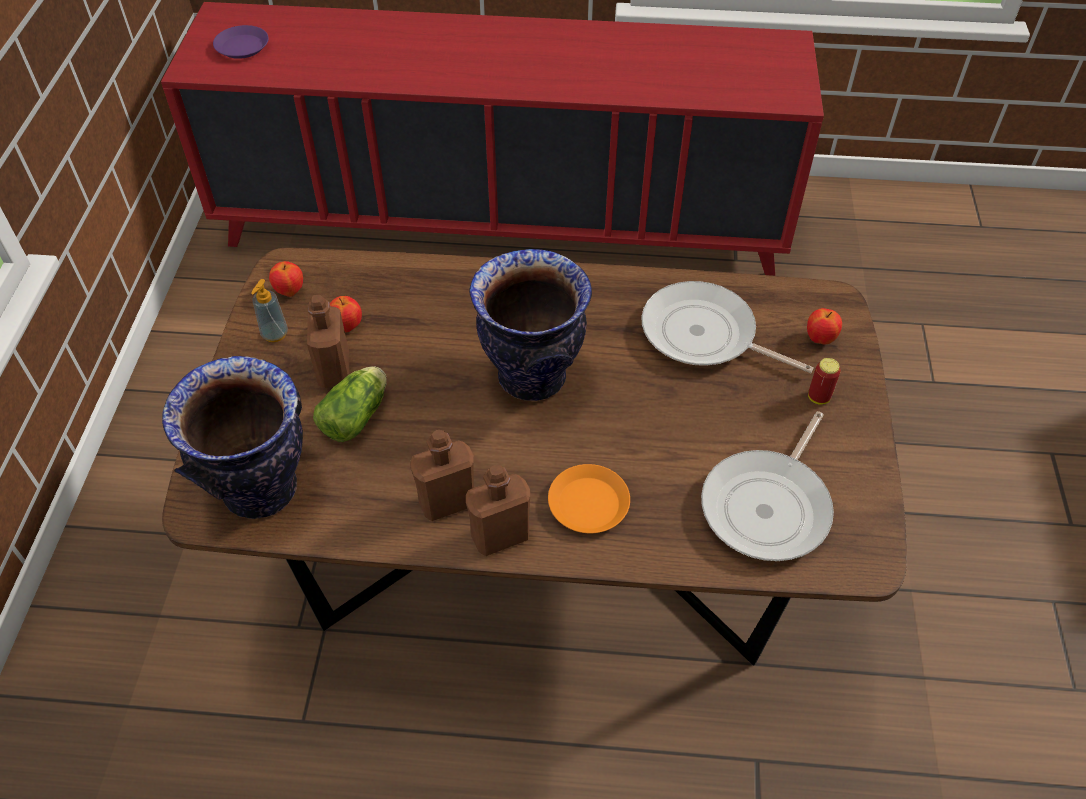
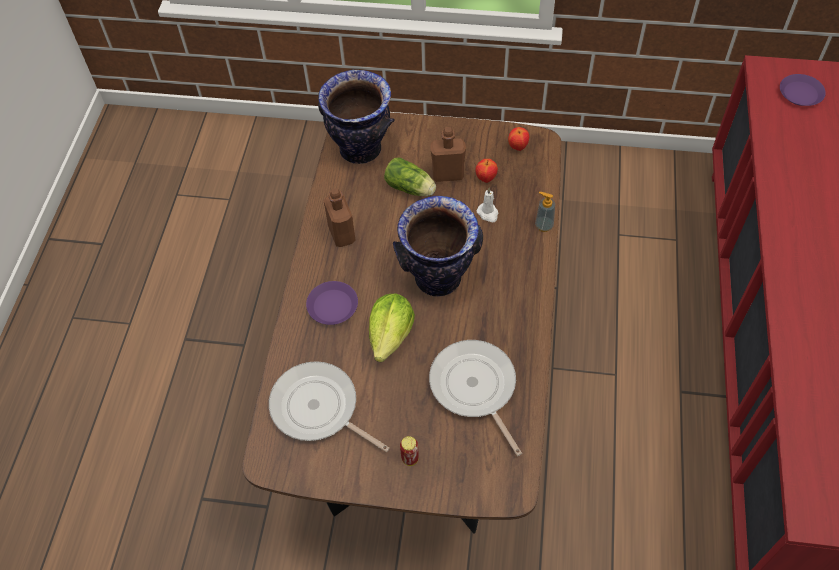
camera: 95 degrees right, 5 degrees up
soap dispenser [251,279,288,342] -> soap dispenser moved to [535,192,555,232]
brown bottle [466,465,530,556] -> none
orange plate [548,464,630,533] -> purple plate [306,281,358,325]
frying pan [641,281,814,373] -> frying pan turned 60 degrees counterclockwise [429,340,522,456]
apple [807,308,842,345] -> none
none -> lettuce [369,294,415,362]
none -> white candle [477,188,498,223]

